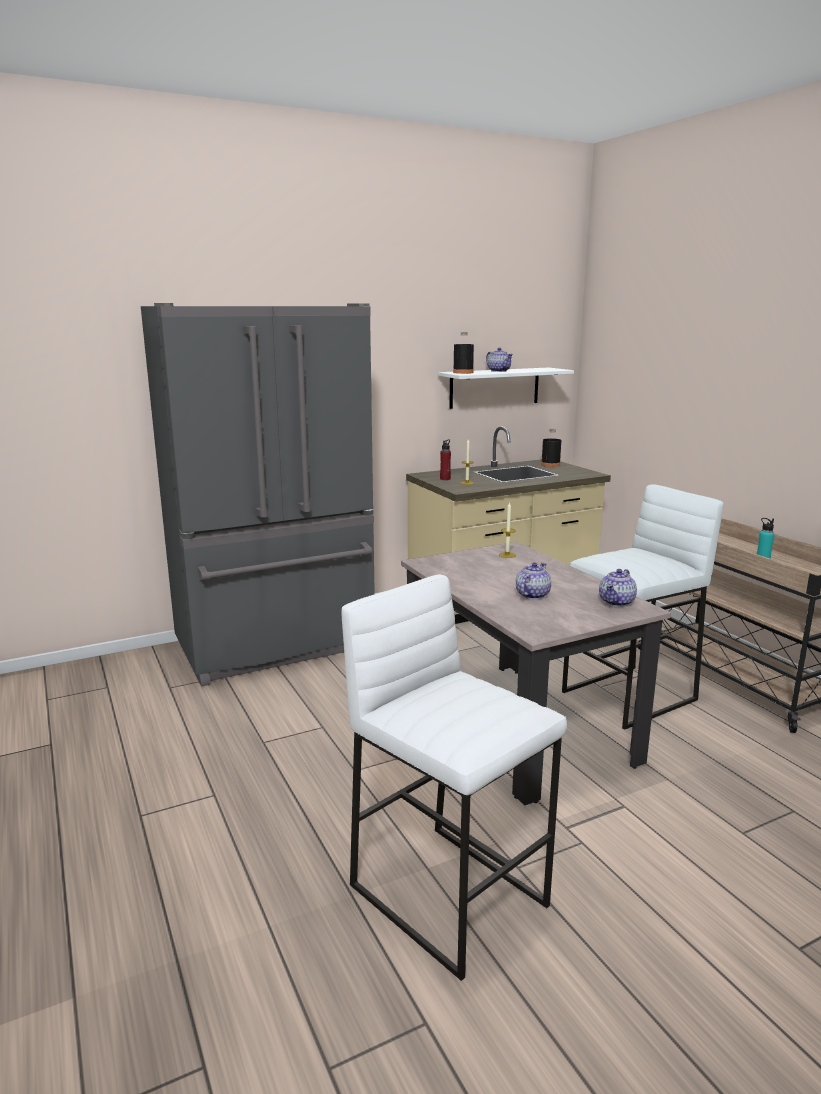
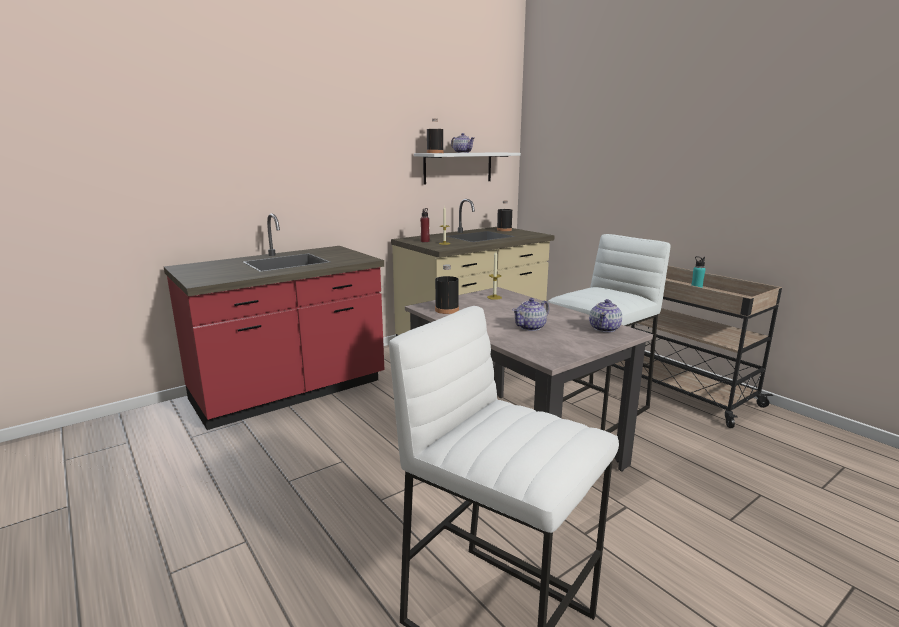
camera: 10 degrees left, 0 degrees up
grey fridge [141,303,375,687] -> red counter [164,213,384,430]
teapot [516,562,551,599] -> teapot turned 150 degrees counterclockwise [512,298,549,331]
none -> black bottle [435,264,459,314]

